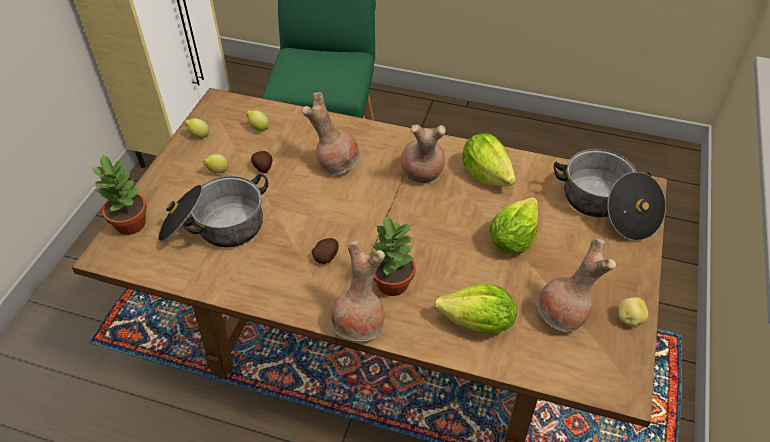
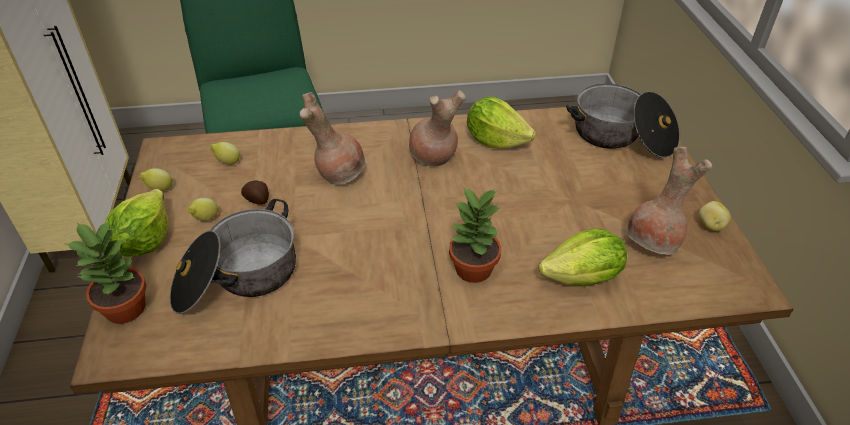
camera: 25 degrees left, 5 degrees down
potato [312,238,338,264] -> none
brown vase [331,241,385,341] -> none
lettuce [489,197,538,254] -> lettuce moved to [105,189,168,257]

